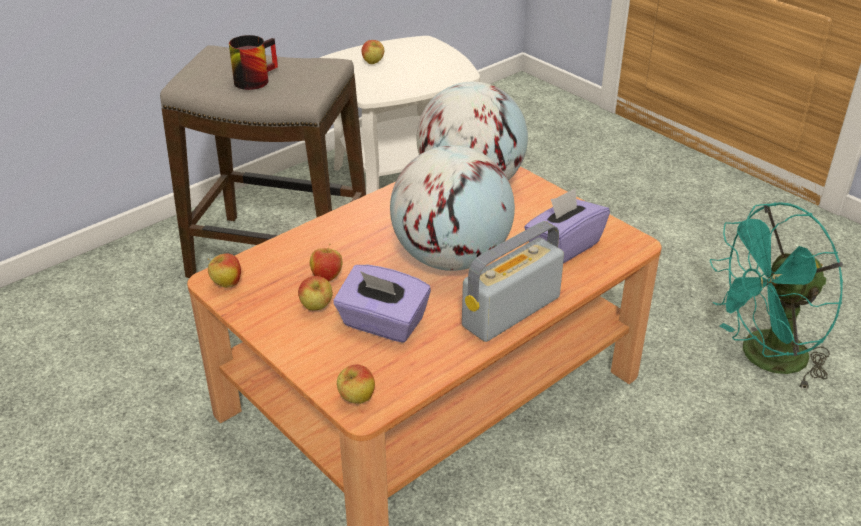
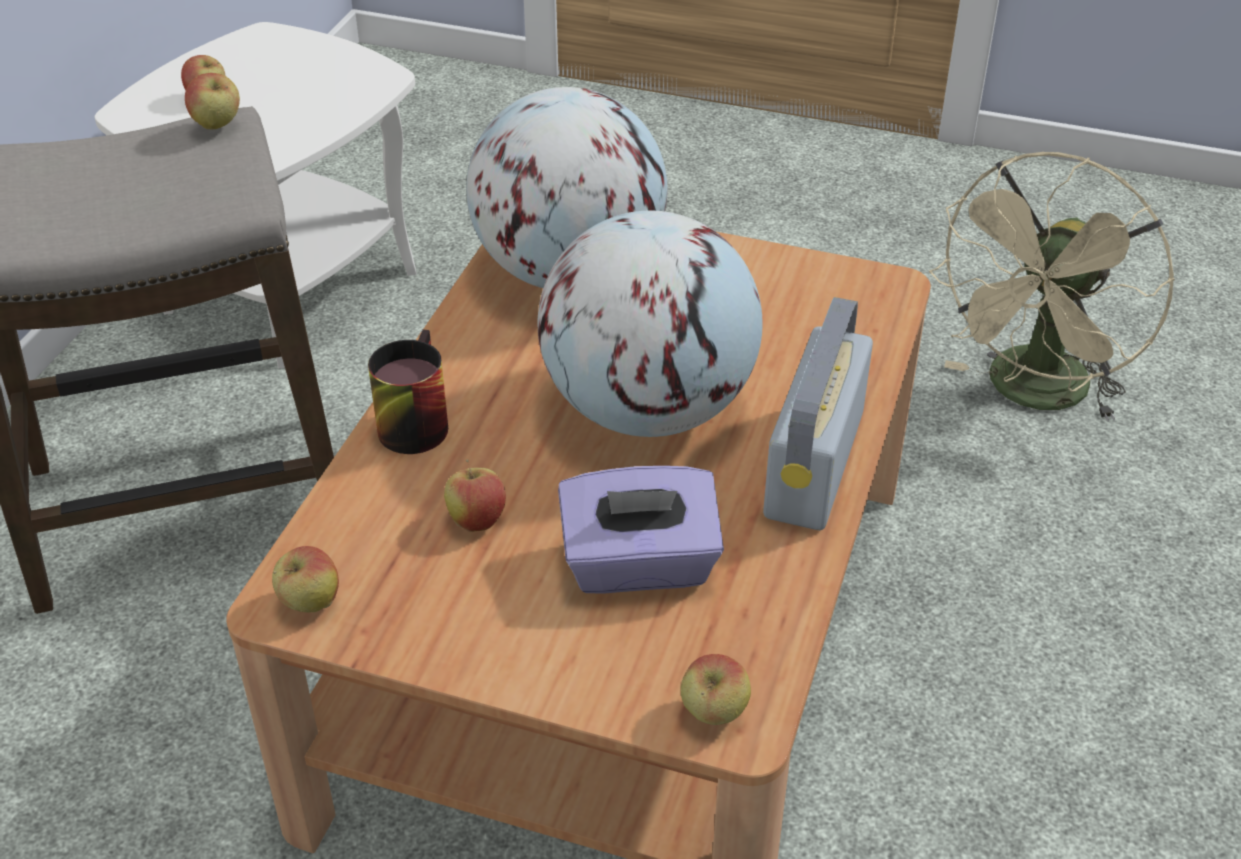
camera: 30 degrees left, 5 degrees up
mug [229,35,278,90] -> mug moved to [368,329,448,454]
apple [298,276,333,311] -> apple moved to [185,73,240,129]
purple tissue box [524,188,610,263] -> none
turquoise fan [710,202,843,391] -> beige fan [929,152,1175,422]

